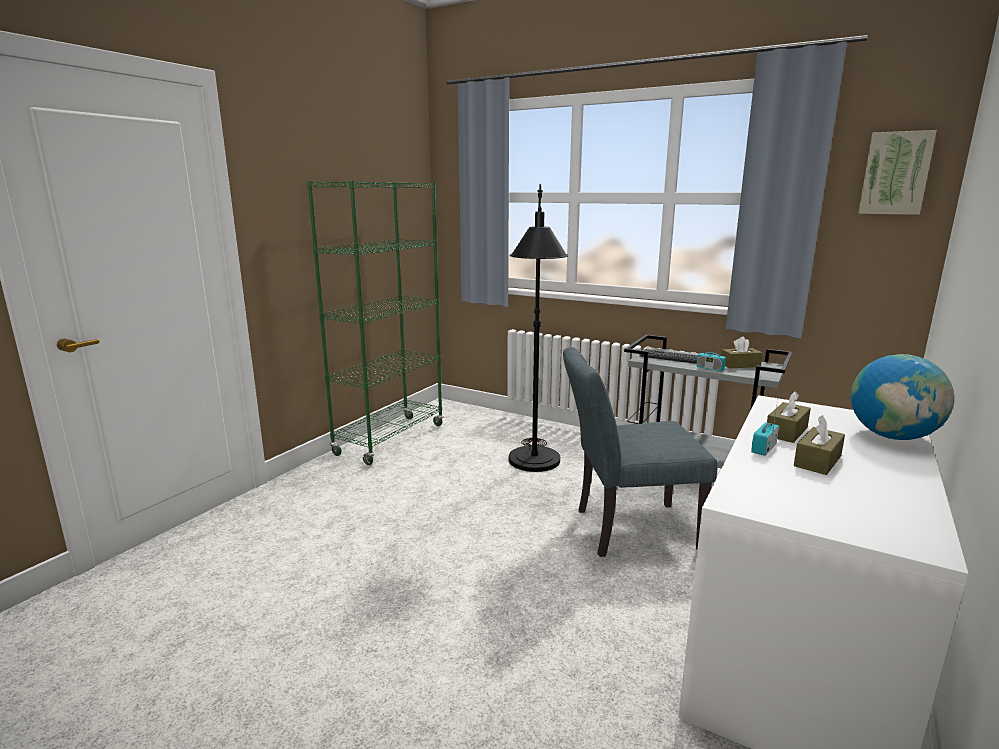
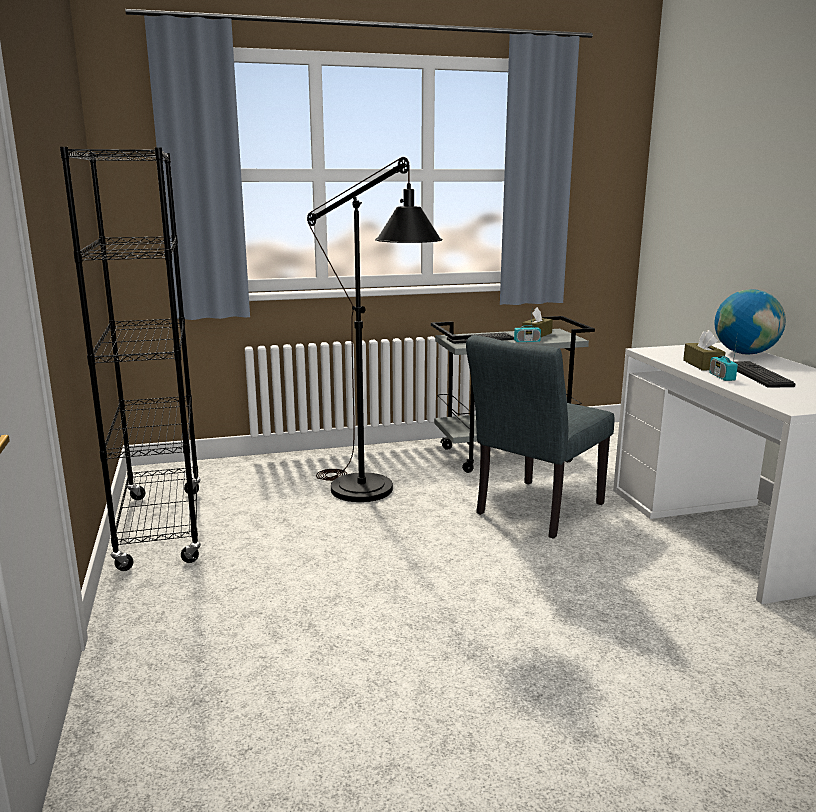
camera: 45 degrees left, 0 degrees up
green bookcase [307,180,443,465] -> black bookcase [60,147,201,571]
brown tissue box [794,415,845,475] -> keyboard [734,361,795,388]
picture [858,130,937,215] -> none

